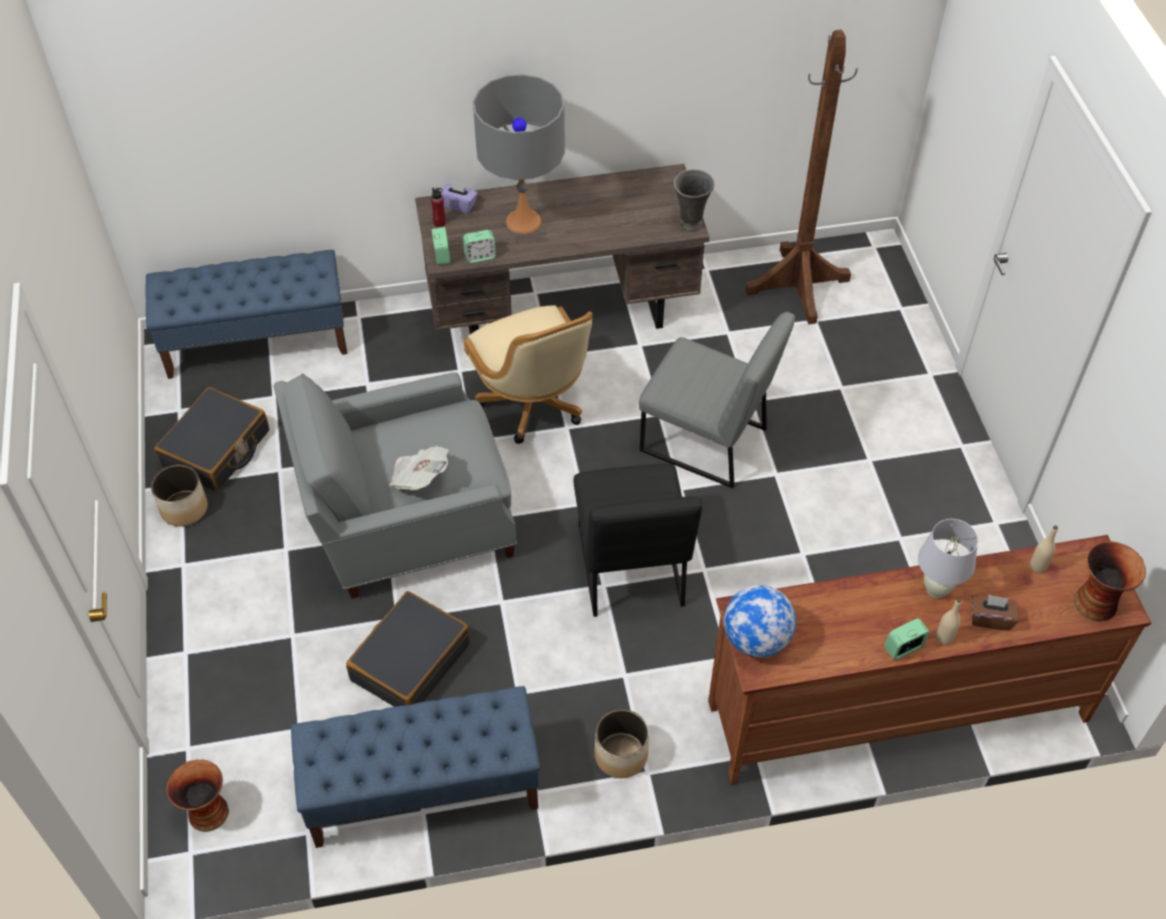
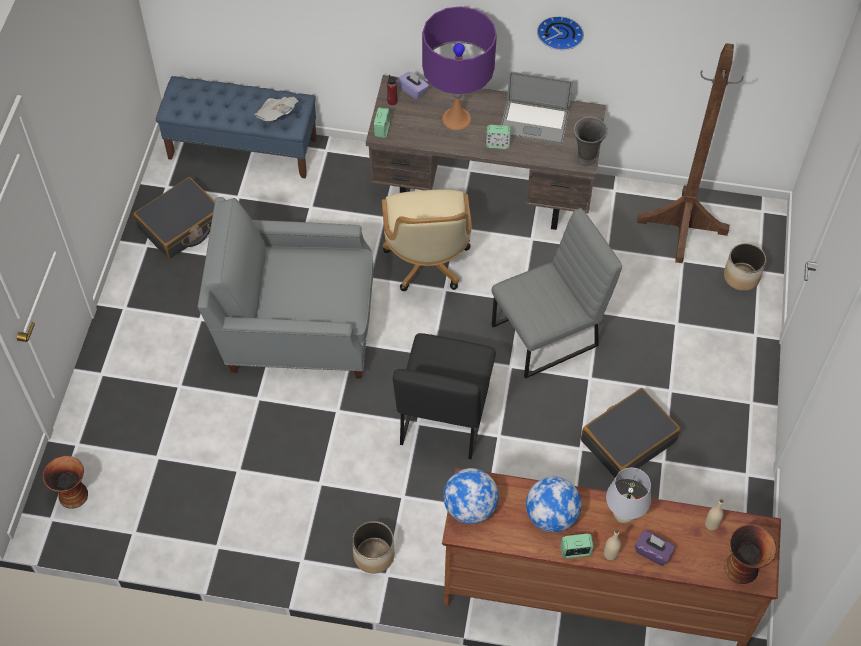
camera: 20 degrees right, 5 degrees up
planter [151,465,208,527] -> planter moved to [724,243,766,291]
blue bench [291,686,540,848] -> none
black suitcase [346,591,470,707] -> black suitcase moved to [581,388,681,481]
newspaper [389,446,449,490] -> newspaper moved to [254,97,299,121]
alarm clock [463,230,496,263] -> alarm clock moved to [486,125,511,149]
grey table lamp [473,74,565,234] -> purple table lamp [422,6,497,130]
grey chair [639,312,795,488] -> grey chair turned 75 degrees counterclockwise [492,208,622,379]
brown tissue box [972,595,1019,631] -> purple tissue box [635,530,675,566]
none -> laptop [501,71,573,144]
none -> globe [526,476,581,532]
none -> wall clock [537,16,584,50]

